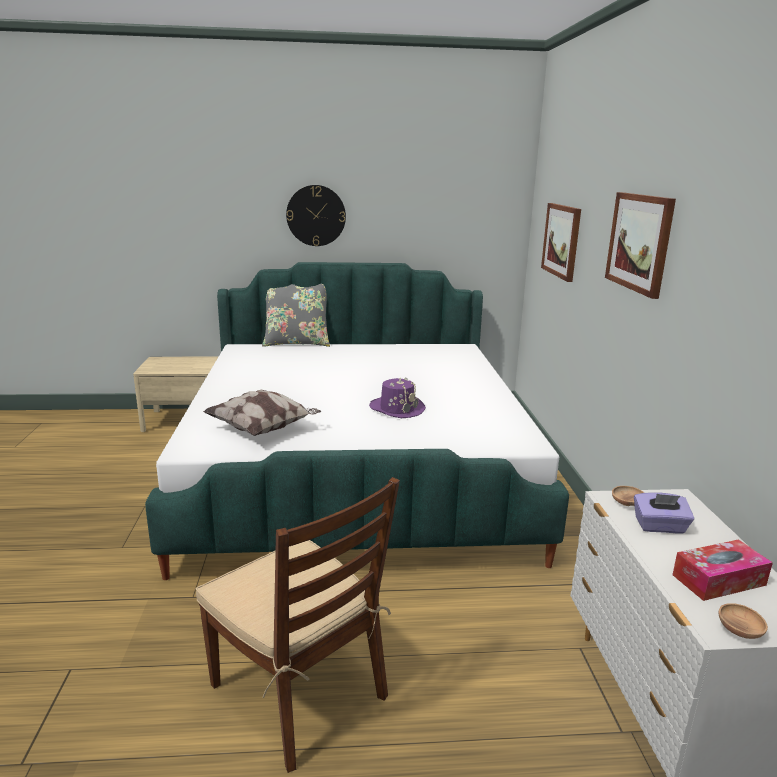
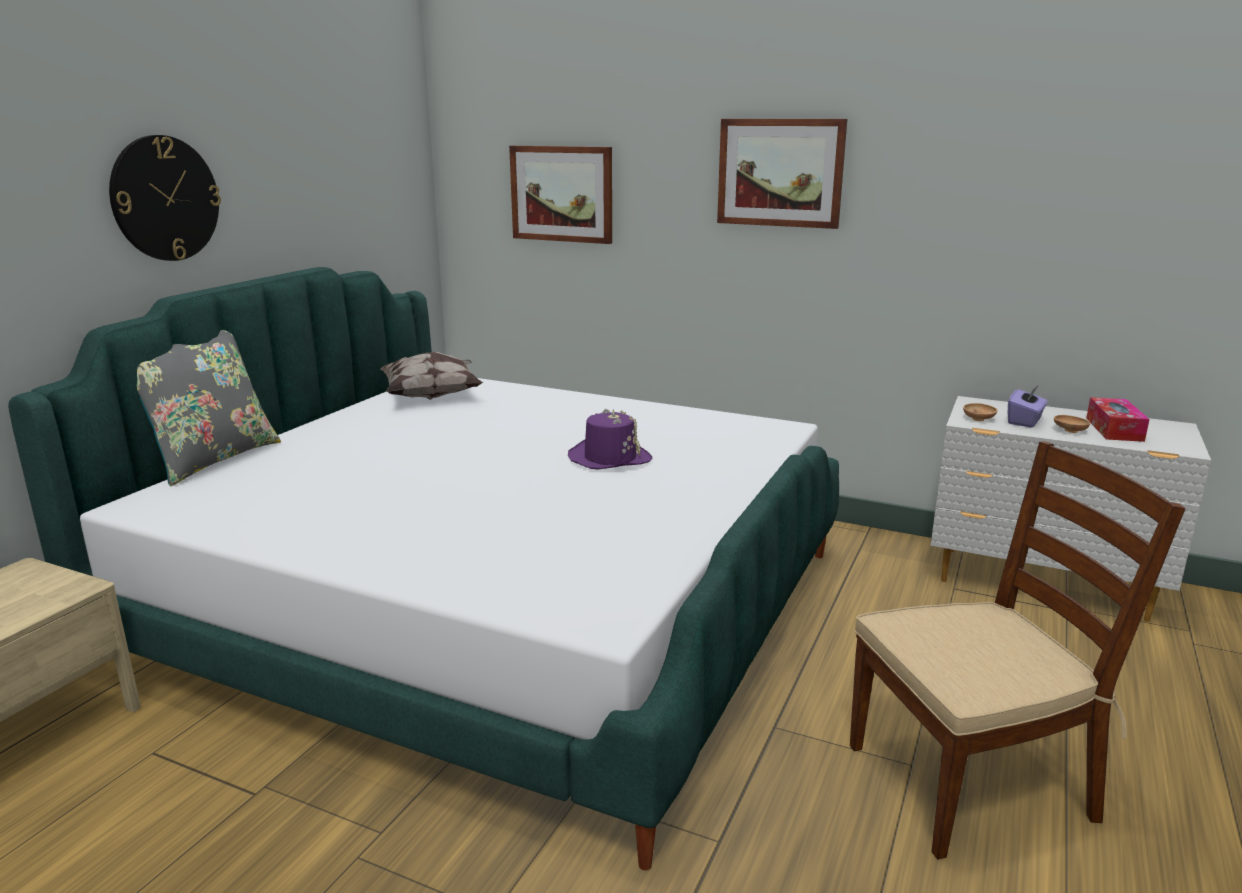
camera: 60 degrees left, 0 degrees up
pillow [203,390,321,436] -> pillow moved to [381,352,483,400]
brown bowl [719,603,768,639] -> brown bowl moved to [1054,415,1090,433]

